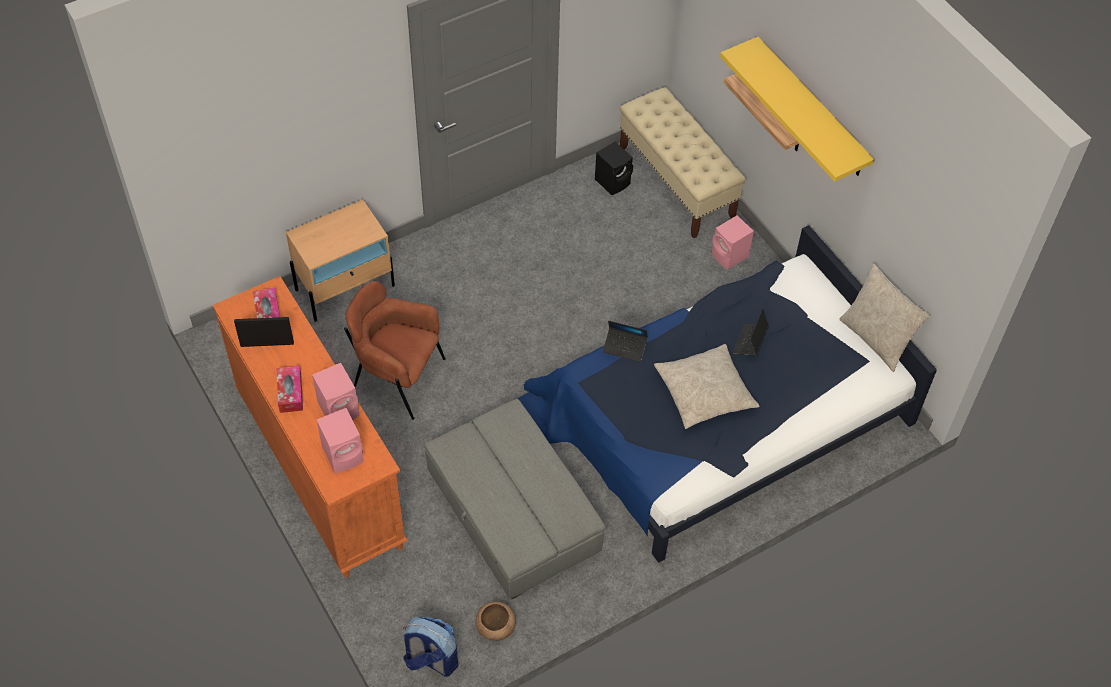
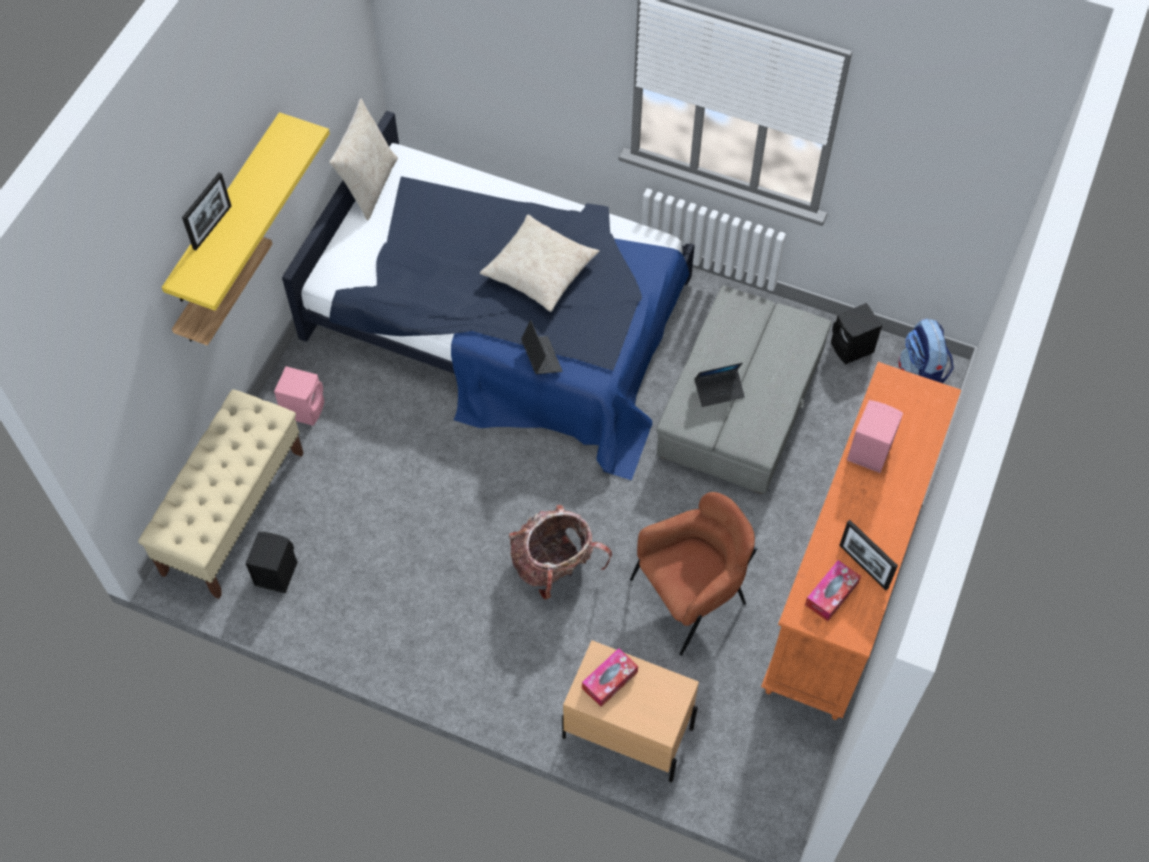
camera: 125 degrees left, 5 degrees up
tissue box [276,366,303,413] -> tissue box moved to [582,648,638,707]
pink speaker [316,408,364,473] -> none
brown armchair [344,281,446,420] -> brown armchair turned 105 degrees counterclockwise [630,492,757,656]
brown bowl [475,601,516,641] -> black speaker [831,303,882,364]
laptop [732,309,769,356] -> laptop moved to [694,363,745,407]
none -> picture frame [182,172,231,250]
none -> backpack [509,505,612,600]

